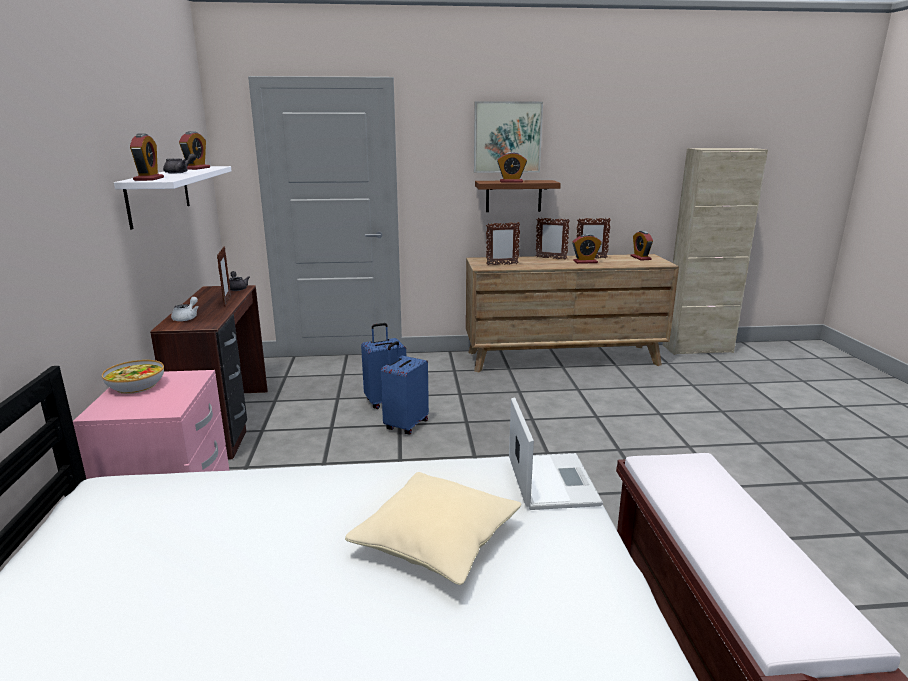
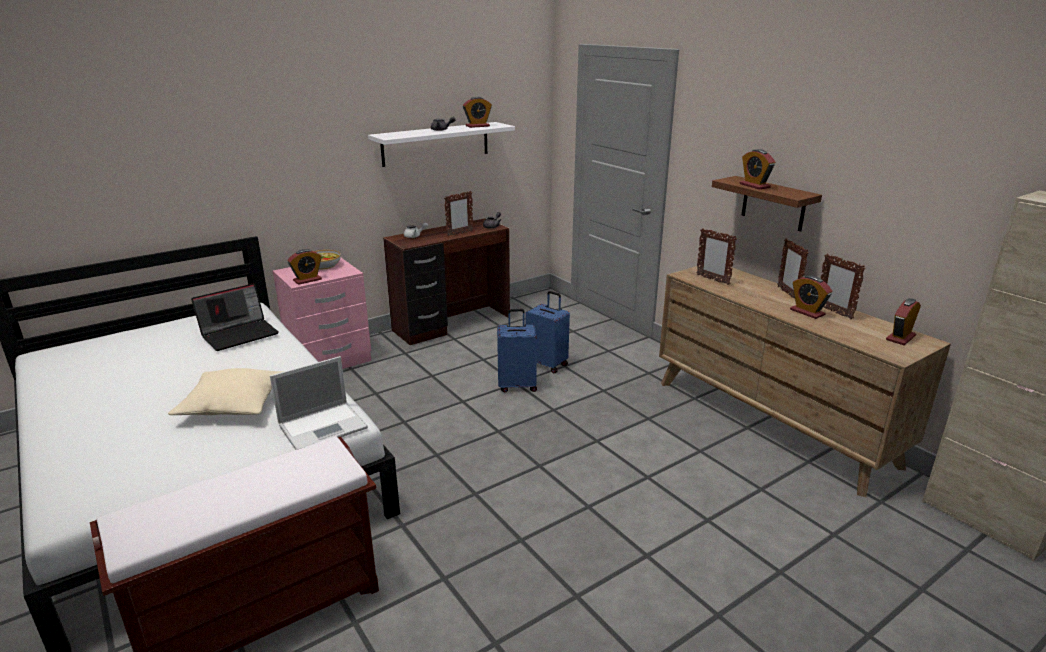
camera: 60 degrees right, 5 degrees up
alarm clock [130,133,164,181] -> alarm clock moved to [287,249,322,285]
picture [474,101,543,173] -> none
none -> laptop [191,283,279,351]

